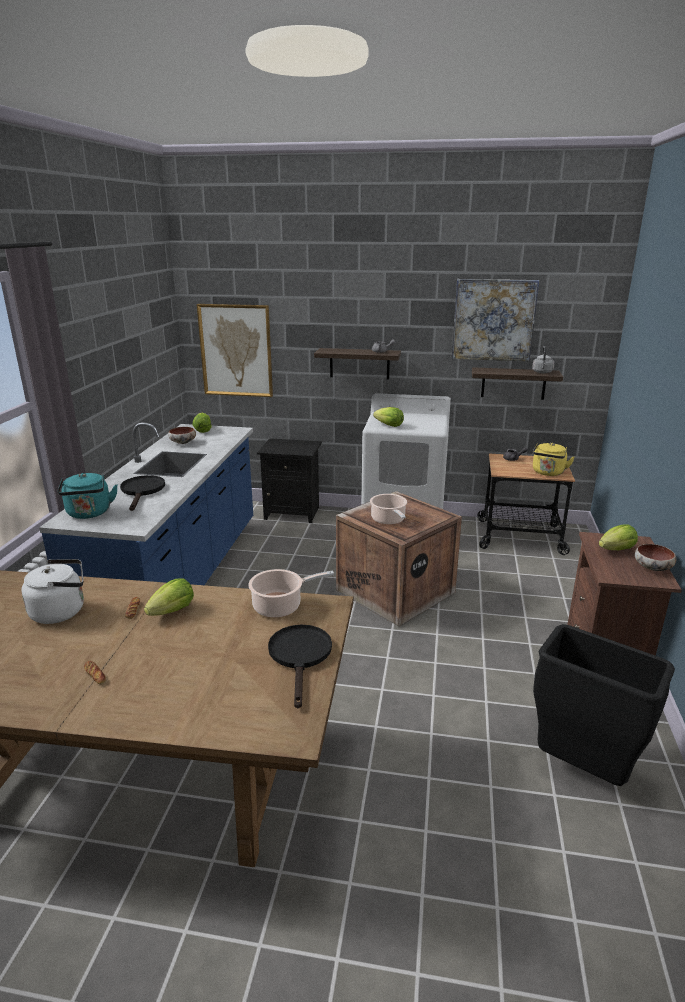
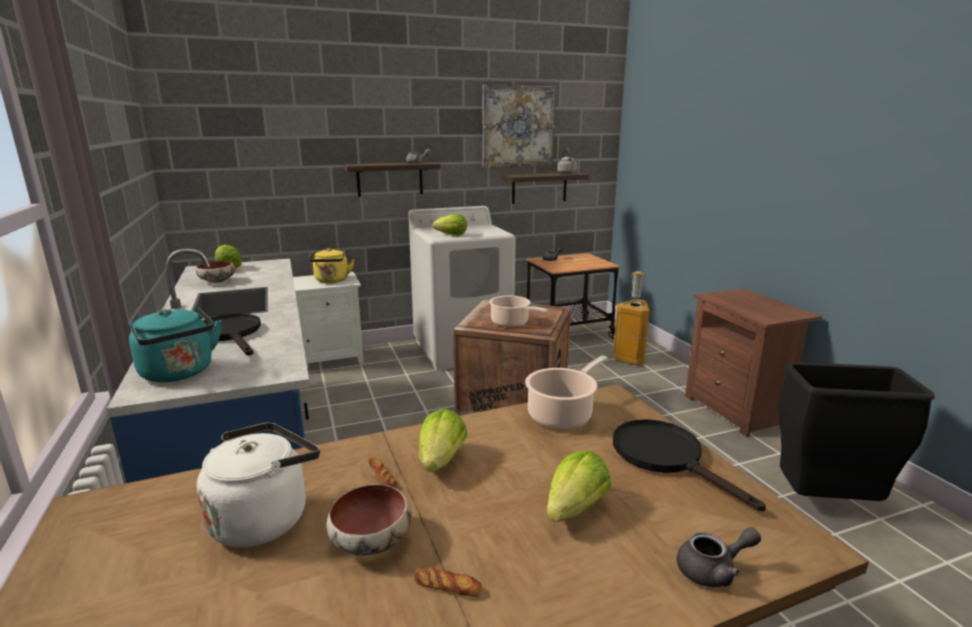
camera: 30 degrees left, 5 degrees down
picture [197,304,273,397] -> none
black nightstand [257,438,322,523] -> white nightstand [293,272,364,370]
yellow kettle [533,443,575,476] -> yellow kettle moved to [309,248,355,283]
lettuce [599,524,638,550] -> lettuce moved to [547,451,611,522]
bowl [635,544,676,571] -> bowl moved to [327,484,412,556]
none -> trash can [613,271,649,365]
none -> grey teapot [677,527,761,587]

